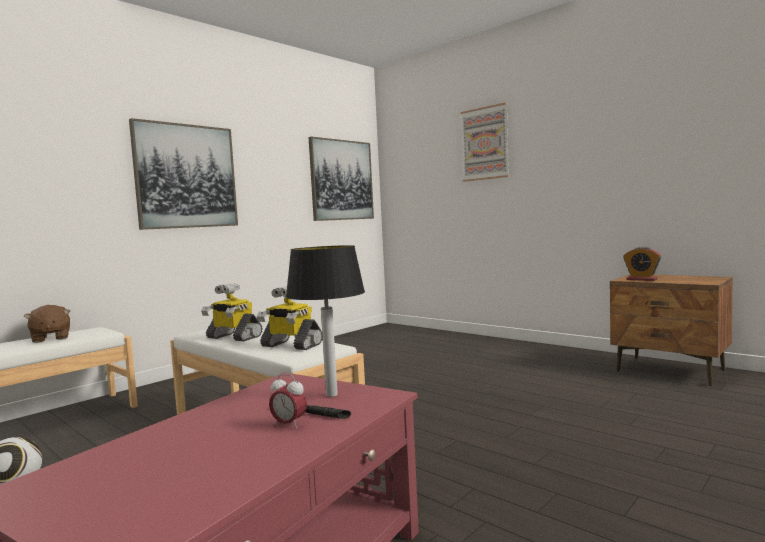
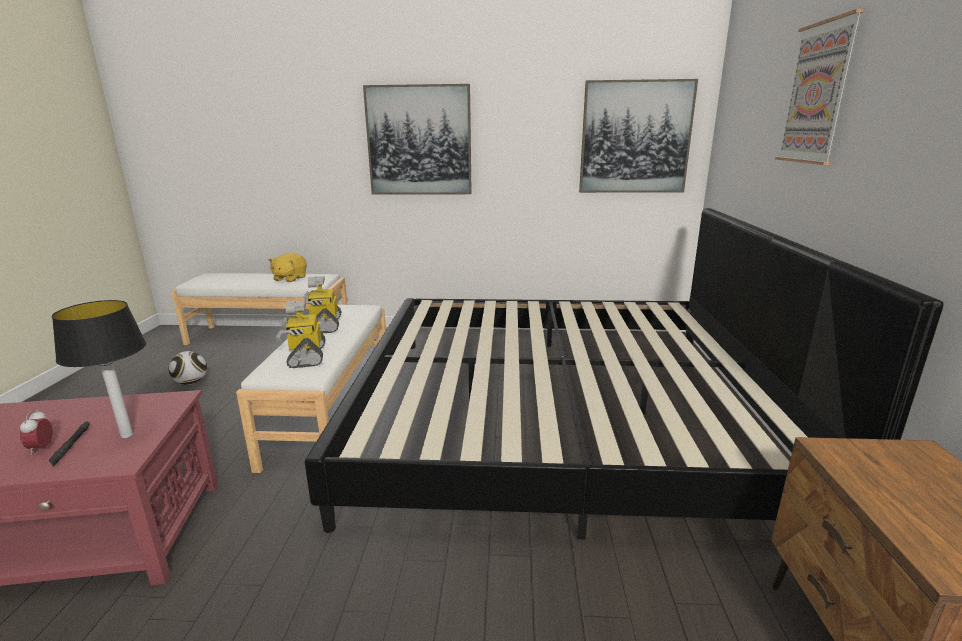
camera: 50 degrees right, 15 degrees up
brown plush toy [24,305,70,343] -> yellow plush toy [268,252,307,282]
alarm clock [623,247,661,281] -> none
none -> bed [305,208,944,539]

